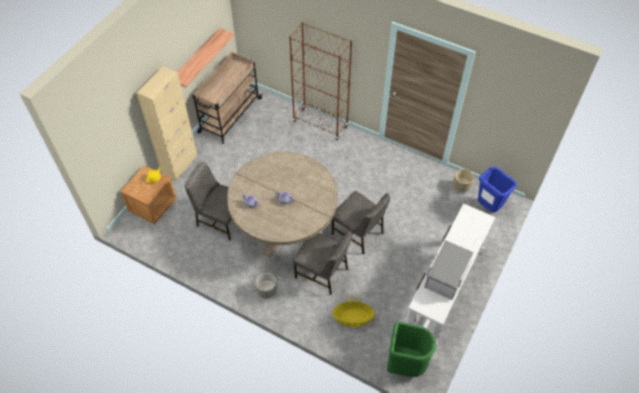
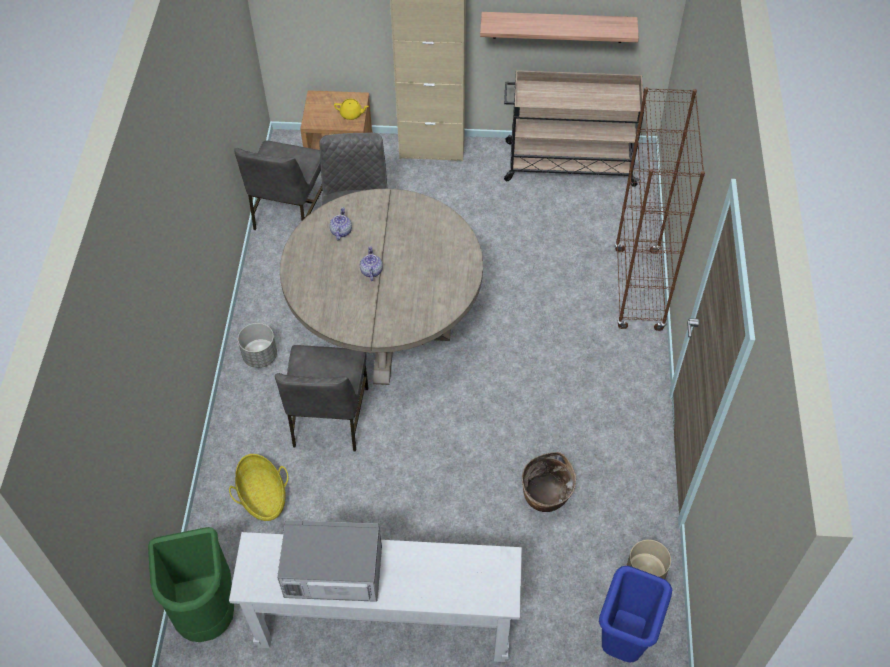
camera: 65 degrees right, 0 degrees up
grey chair [332,191,390,255] -> grey chair moved to [234,140,322,230]
none -> basket [522,452,576,512]

